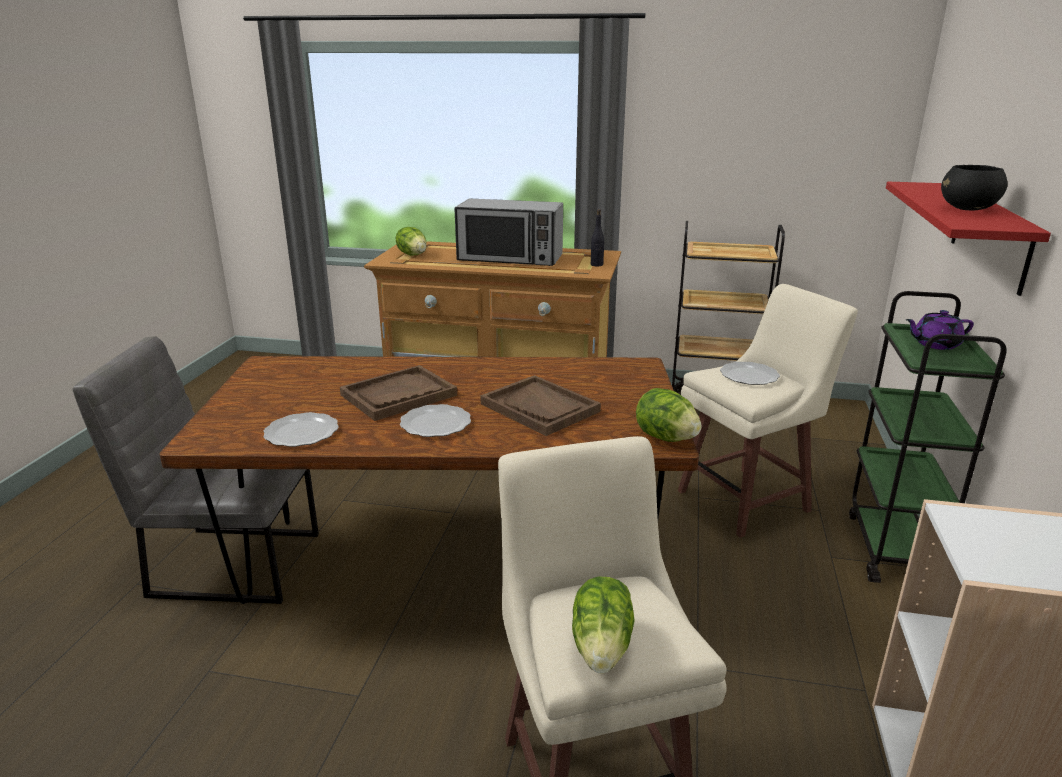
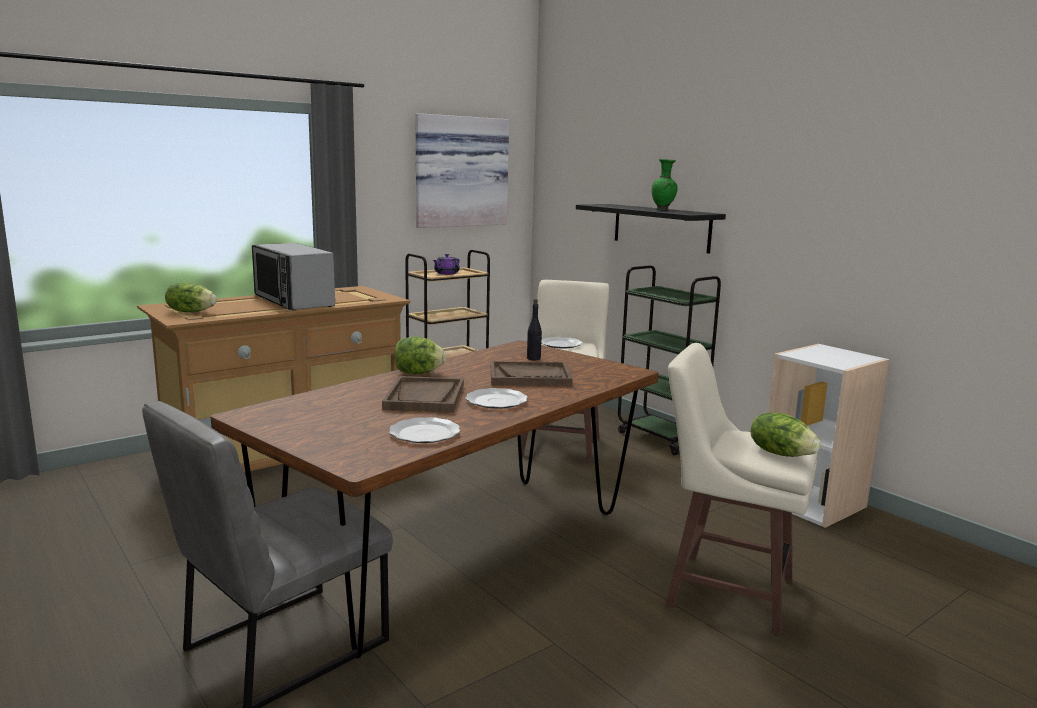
camera: 50 degrees left, 10 degrees down
microwave [454,199,563,266] -> microwave turned 90 degrees clockwise [252,243,335,311]
black bottle [591,209,604,267] -> black bottle moved to [527,299,542,360]
lettuce [636,388,702,442] -> lettuce moved to [395,337,446,374]
red shelf [886,182,1051,296] -> black shelf [576,204,726,254]
purple teapot [905,310,974,350] -> purple teapot moved to [433,254,460,275]
black bowl [941,165,1008,210] -> green vase [651,159,678,210]
none -> picture [415,113,509,228]

